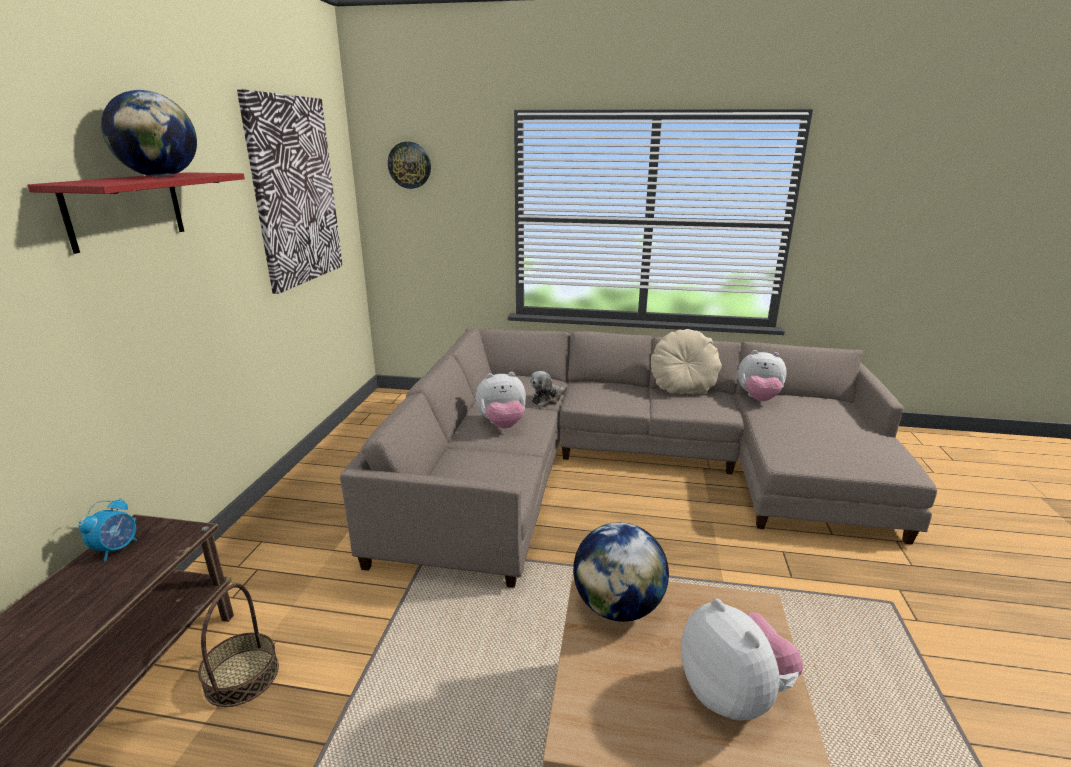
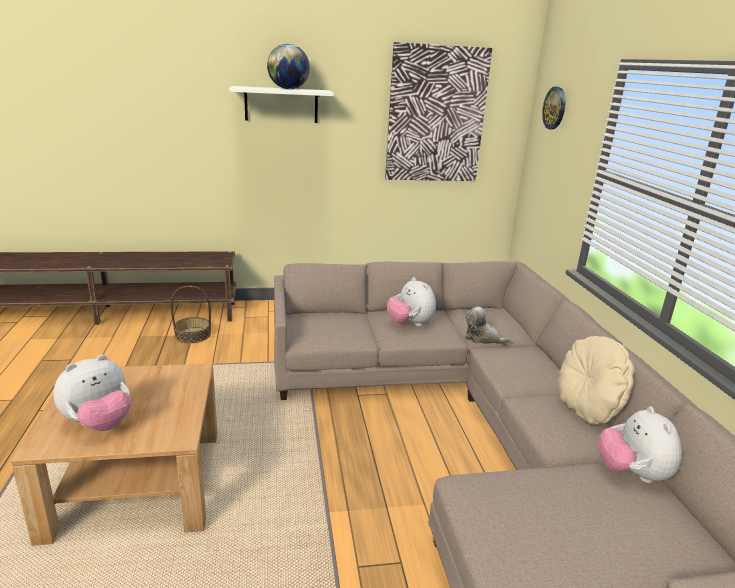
camera: 70 degrees right, 0 degrees up
red shelf [27,172,245,254] -> white shelf [229,86,334,123]
alarm clock [78,498,137,561] -> none
globe [573,522,669,622] -> none

